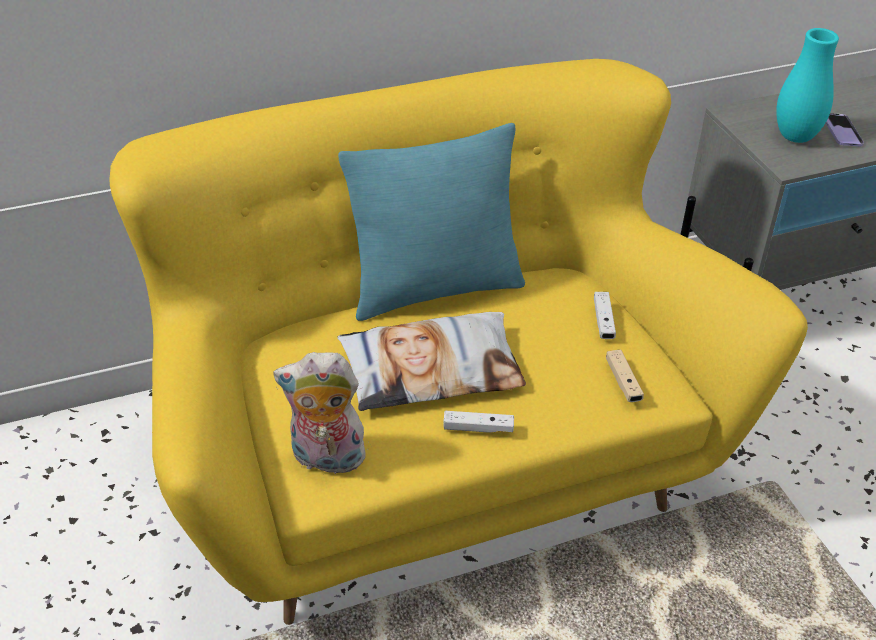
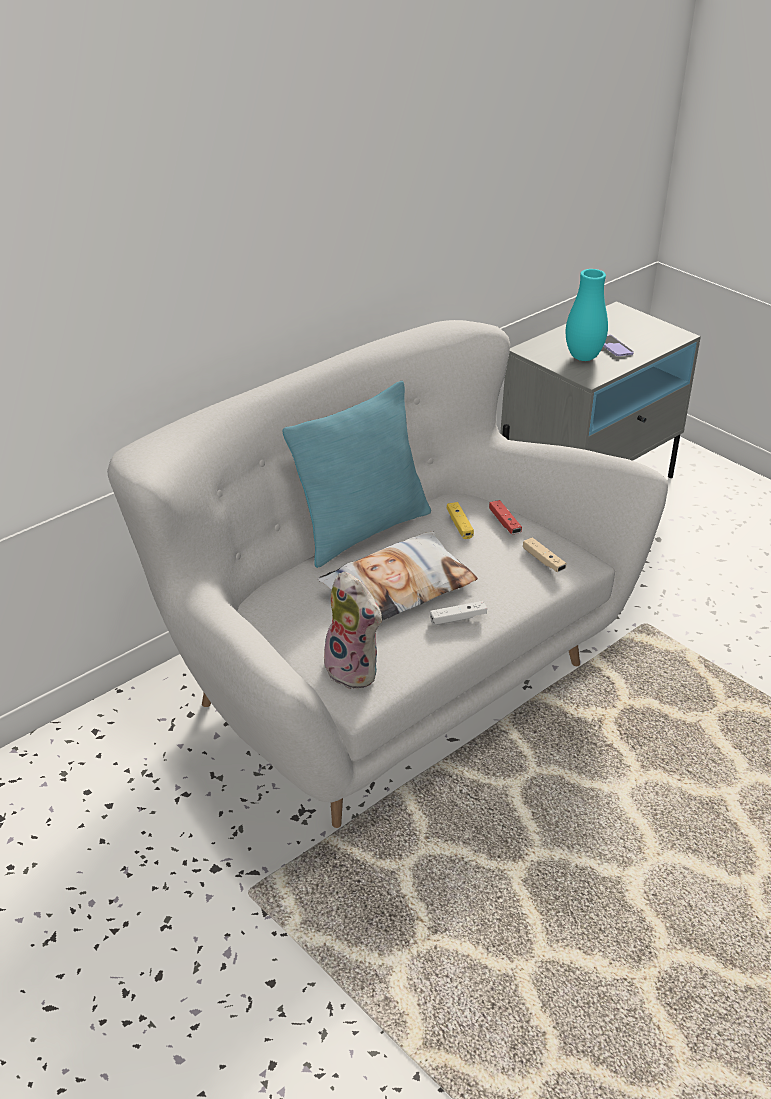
camera: 20 degrees left, 5 degrees down
yellow sofa [109,59,808,625] -> white sofa [107,320,668,828]
plush toy [273,352,368,479] -> plush toy turned 120 degrees counterclockwise [323,572,382,689]
white game controller [594,292,616,339] -> red game controller [489,500,522,534]
none -> yellow game controller [447,502,474,539]

